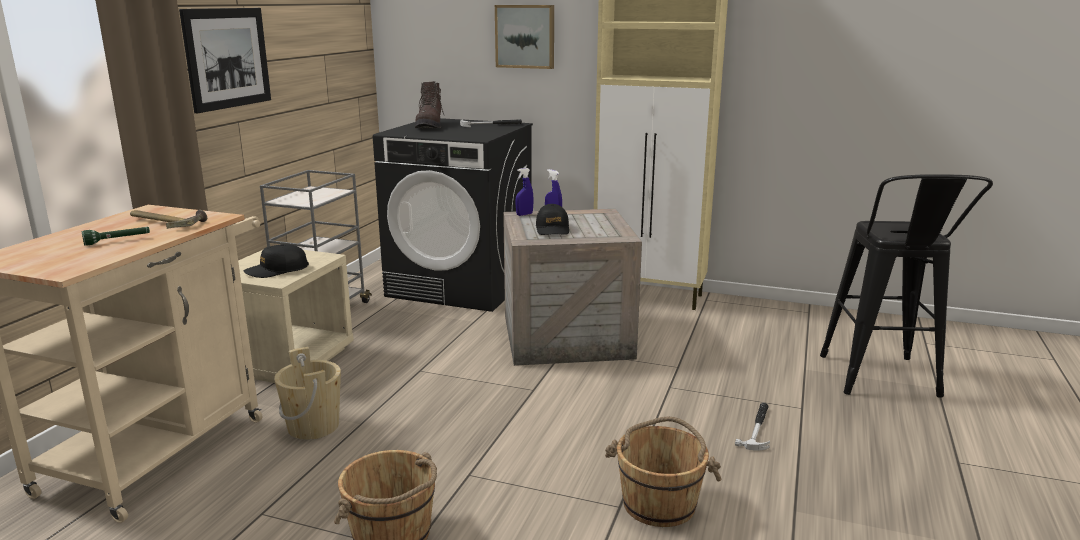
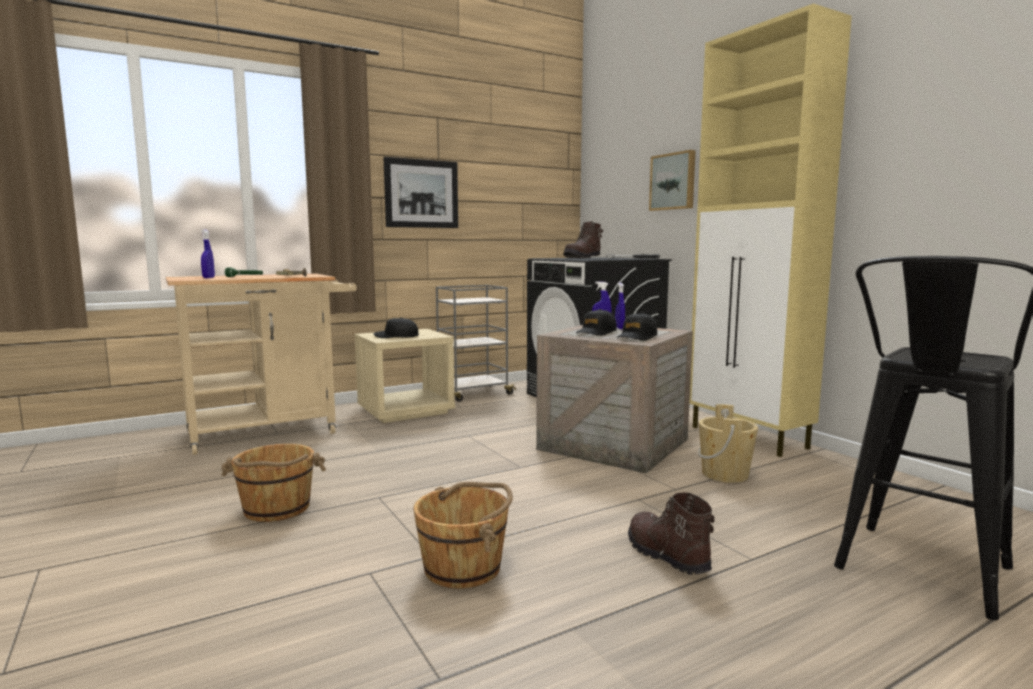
camera: 40 degrees right, 10 degrees down
beige bucket [274,347,341,440] -> beige bucket moved to [698,404,758,483]
hammer [735,403,770,451] -> brown boot [628,493,715,575]
none -> blue spray bottle [201,229,215,278]
none -> black cap [617,312,657,341]

